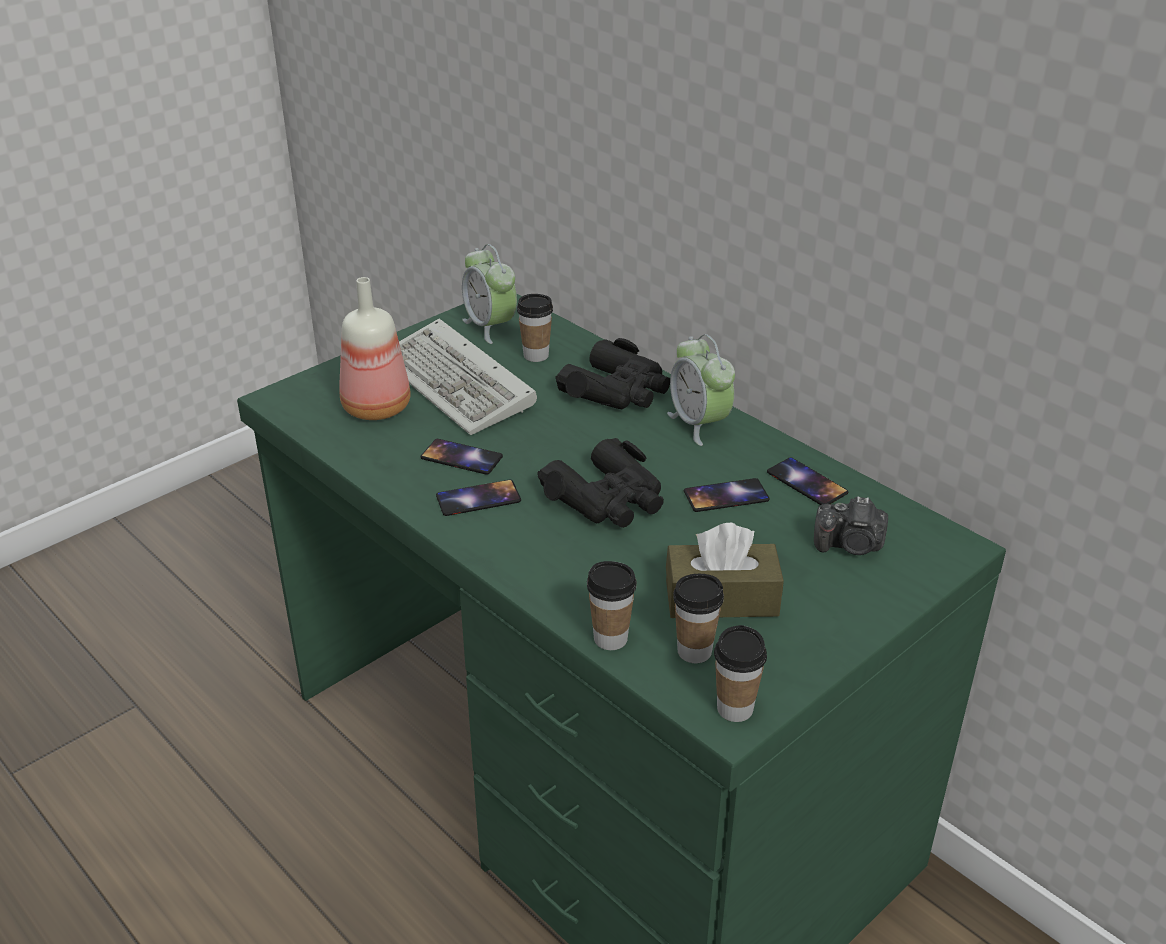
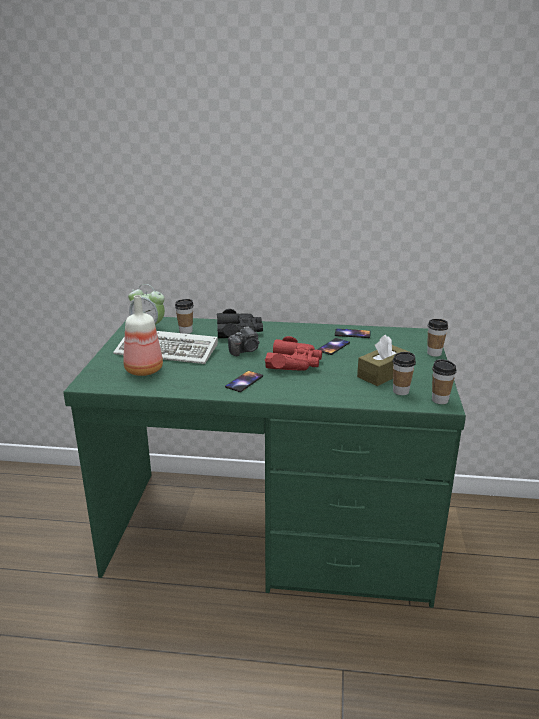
camera: 40 degrees left, 10 degrees down
phone [420,439,503,475] -> none
black binoculars [537,438,664,528] -> red binoculars [265,336,322,371]
cup [587,561,637,650] -> cup moved to [427,319,448,357]
alarm clock [667,334,735,446] -> none
camera [814,496,888,555] -> camera moved to [228,326,260,356]

